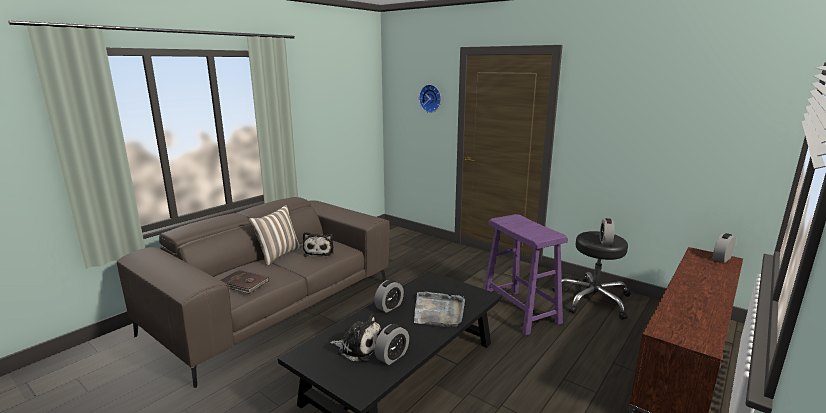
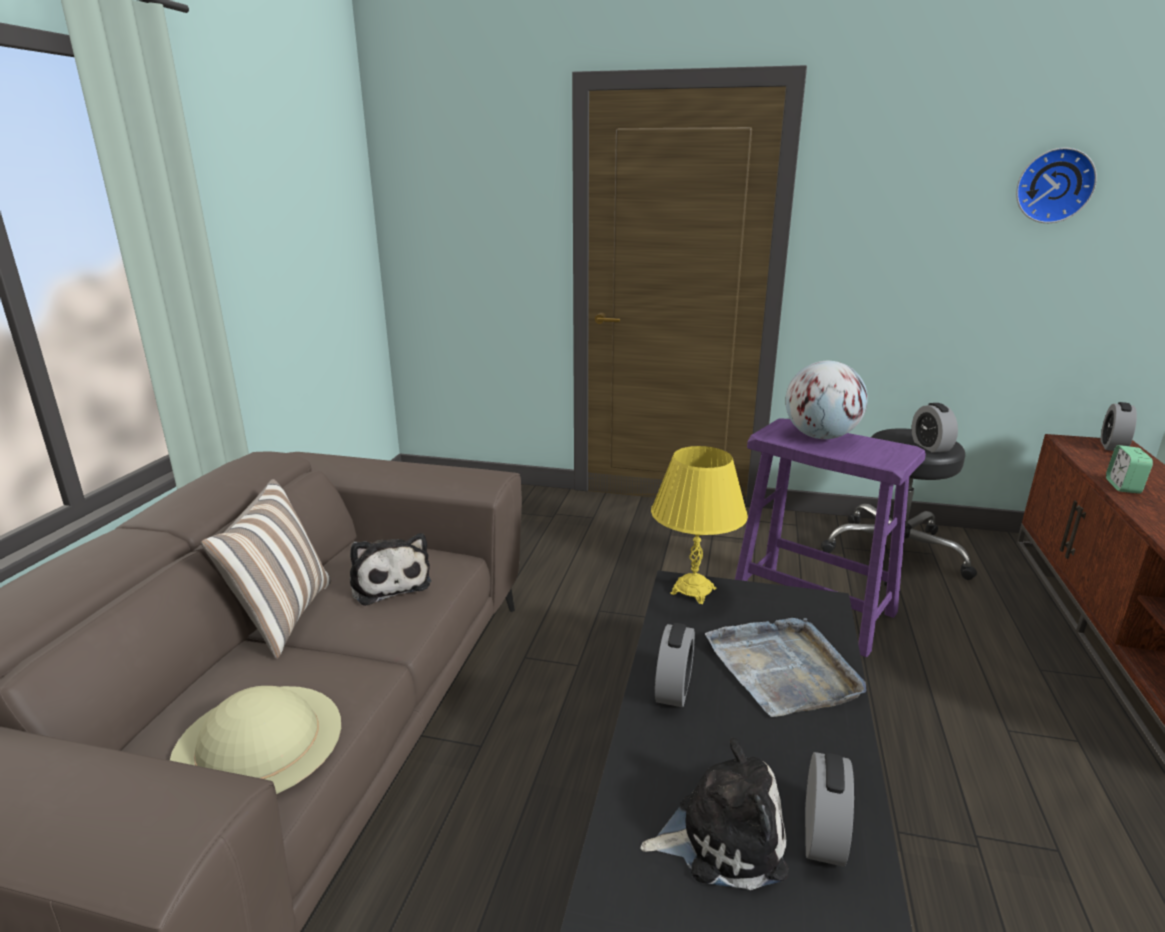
camera: 25 degrees left, 5 degrees up
brown book [220,270,269,293] -> beige hat [170,686,341,794]
wall clock [419,84,441,113] -> wall clock moved to [1016,148,1097,223]
none -> yellow table lamp [651,446,748,604]
none -> globe [785,361,868,439]
none -> alarm clock [1106,445,1153,494]

